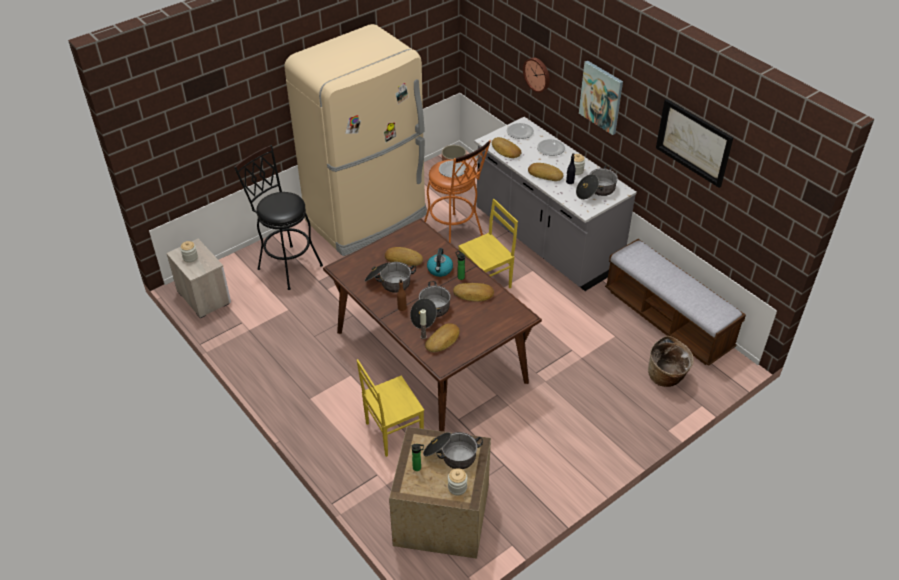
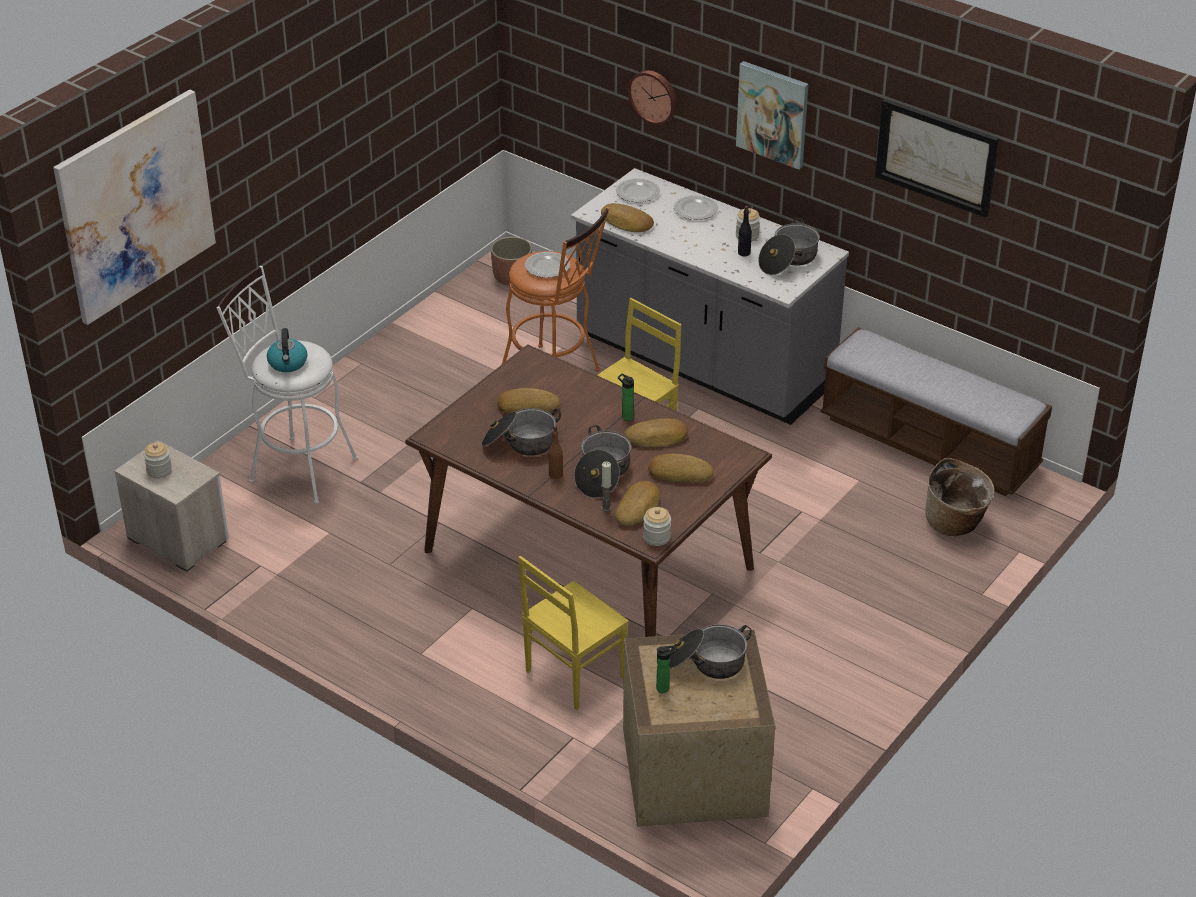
camera: 15 degrees left, 5 degrees down
black stool [234,145,323,290] -> white stool [217,266,358,504]
beige fridge [284,24,427,256] -> none
kettle [427,248,453,277] -> kettle moved to [267,328,307,372]
jar [448,468,467,495] -> jar moved to [643,507,671,546]
bread [528,163,564,181] -> bread moved to [648,454,713,483]
none -> picture [53,89,216,325]

